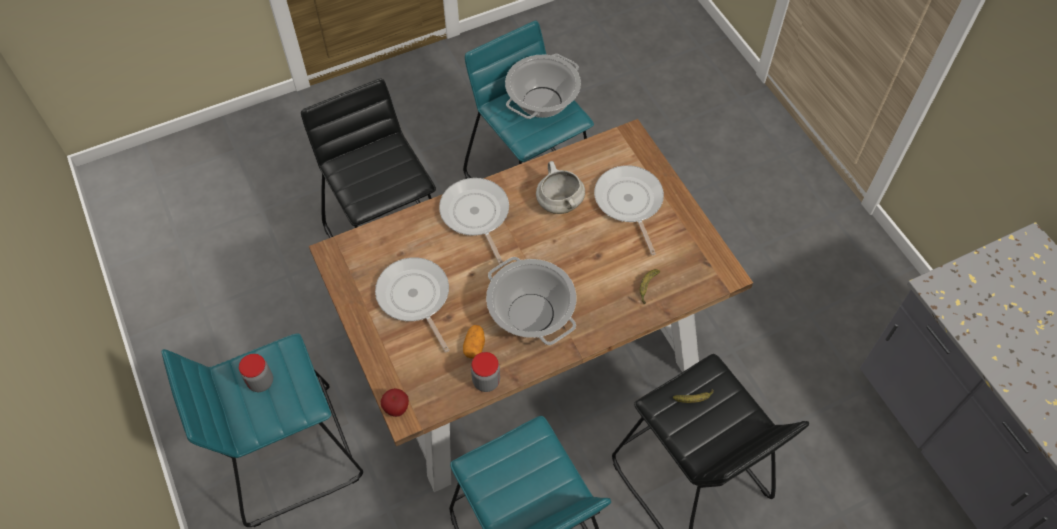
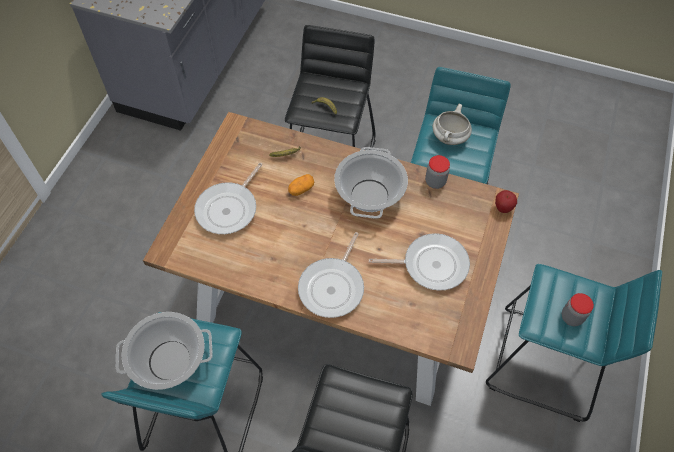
camera: 135 degrees left, 0 degrees up
frying pan [375,257,449,353] -> frying pan turned 105 degrees counterclockwise [369,233,470,291]
potato [463,325,485,359] -> potato moved to [288,174,314,196]
white cooking pot [536,161,585,214] -> white cooking pot moved to [433,104,472,145]

